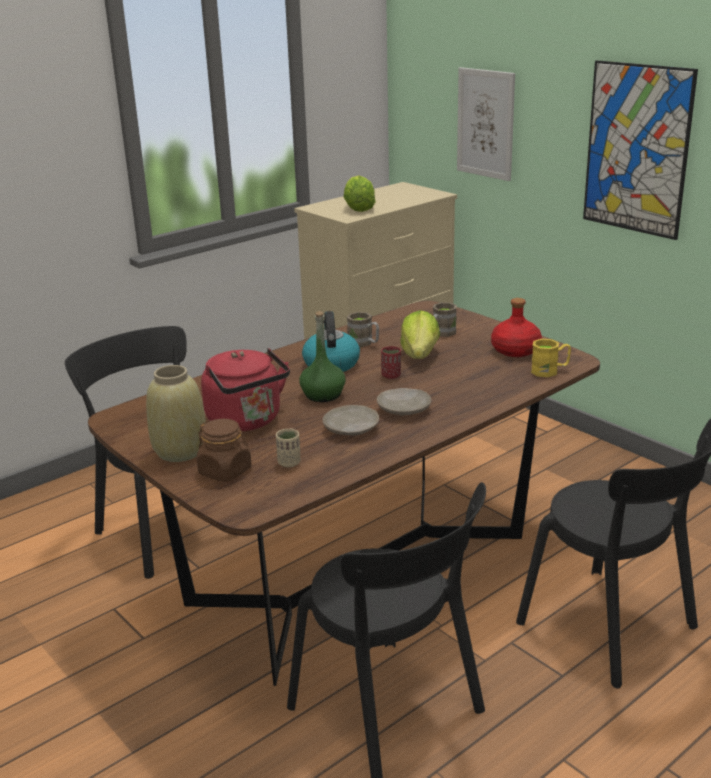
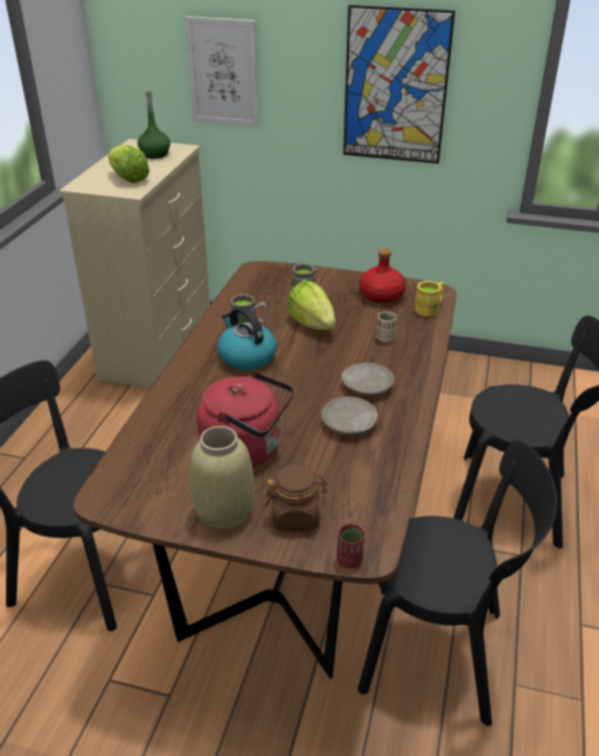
camera: 35 degrees left, 10 degrees up
beige cup [276,429,301,467] -> beige cup moved to [376,311,397,342]
green bottle [299,311,346,402] -> green bottle moved to [137,90,170,159]
red cup [381,346,401,379] -> red cup moved to [337,524,365,568]

